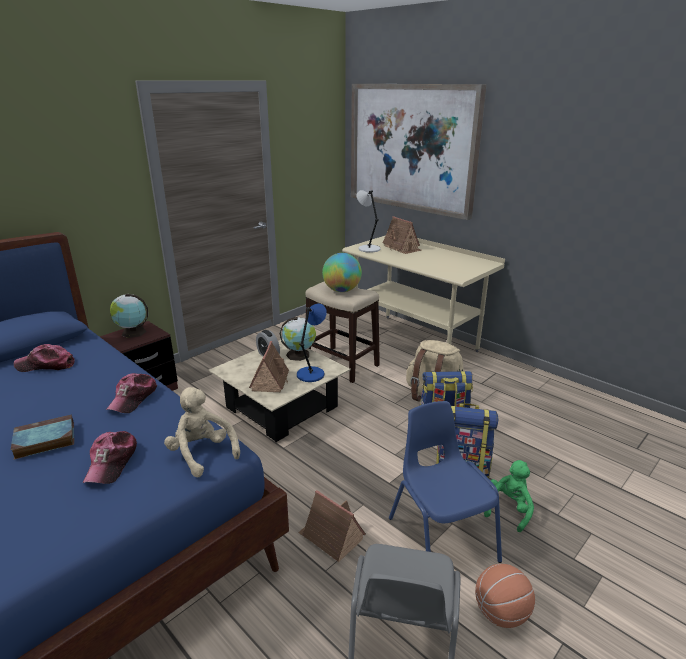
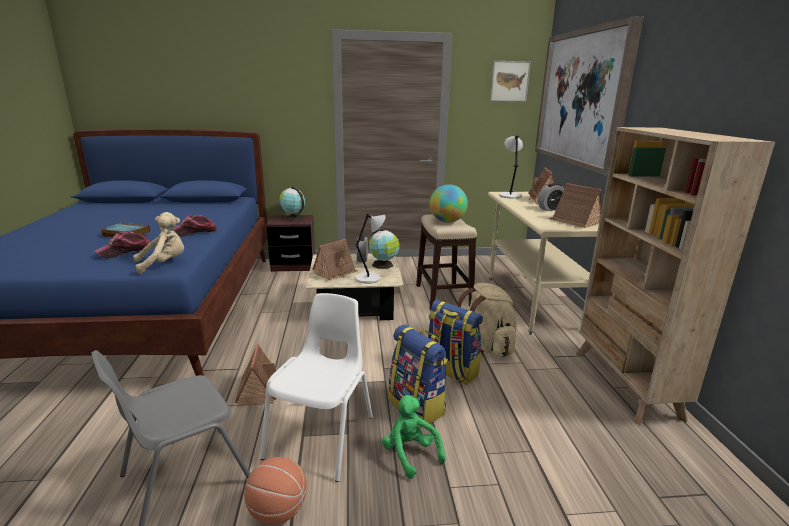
camera: 40 degrees right, 5 degrees down
cap [14,344,75,372] -> none
beige plush toy [164,387,240,478] -> beige plush toy turned 60 degrees clockwise [133,212,184,274]
blue table lamp [297,303,327,382] -> grey table lamp [355,213,386,284]
blue chair [389,401,502,563] -> white chair [261,293,373,482]
green plush toy [484,460,534,532] -> green plush toy turned 105 degrees counterclockwise [382,395,445,479]
none -> picture [490,61,531,102]
none -> alarm clock [538,183,565,211]
none -> toy house [548,183,602,228]
none -> beige bookcase [576,127,775,425]

